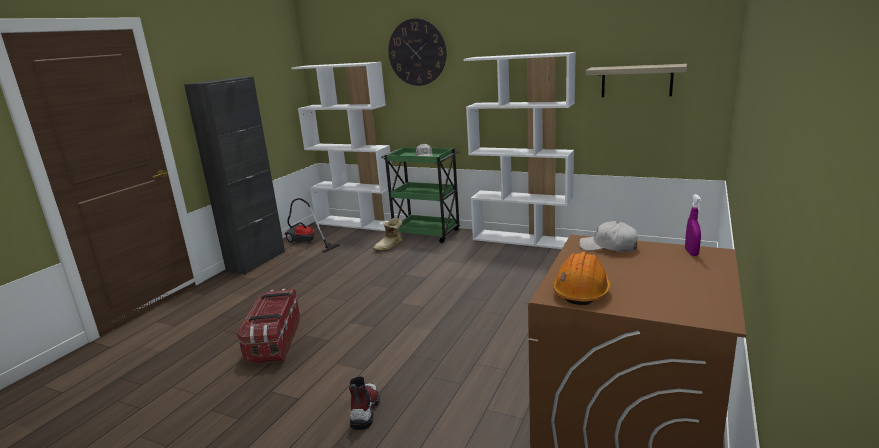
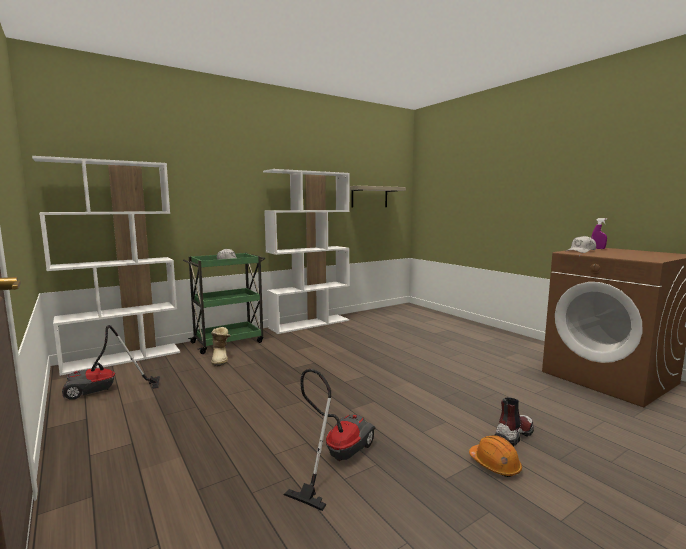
camera: 60 degrees left, 10 degrees down
black cabinet [184,77,285,275] -> none
storage box [237,289,300,364] -> vacuum cleaner [284,369,376,511]
boot [349,377,380,430] -> boot turned 105 degrees clockwise [495,397,534,447]
wall clock [388,18,447,86] -> none
orange hard hat [553,252,611,305] -> orange hard hat moved to [469,435,522,477]

